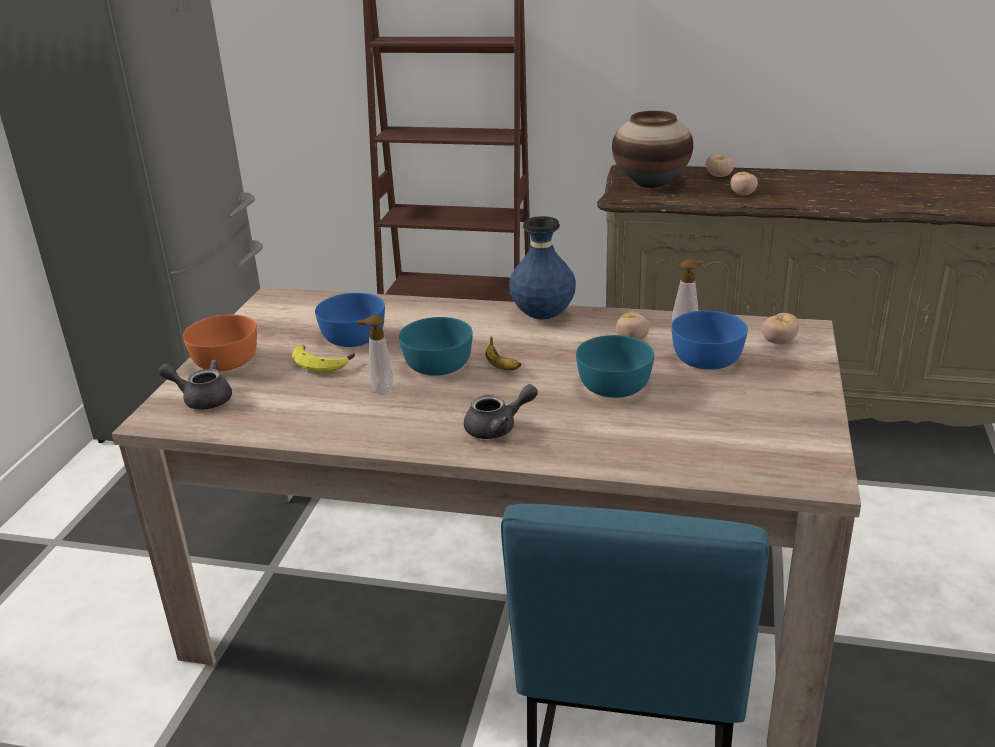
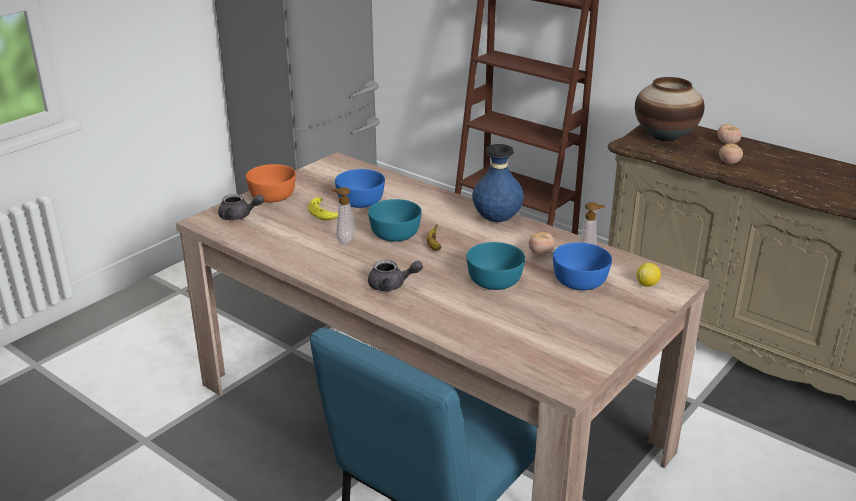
camera: 25 degrees right, 0 degrees up
grey teapot [159,360,232,410] -> grey teapot turned 150 degrees clockwise [218,194,264,220]
tomato [762,313,799,344] -> lemon [637,263,661,287]

